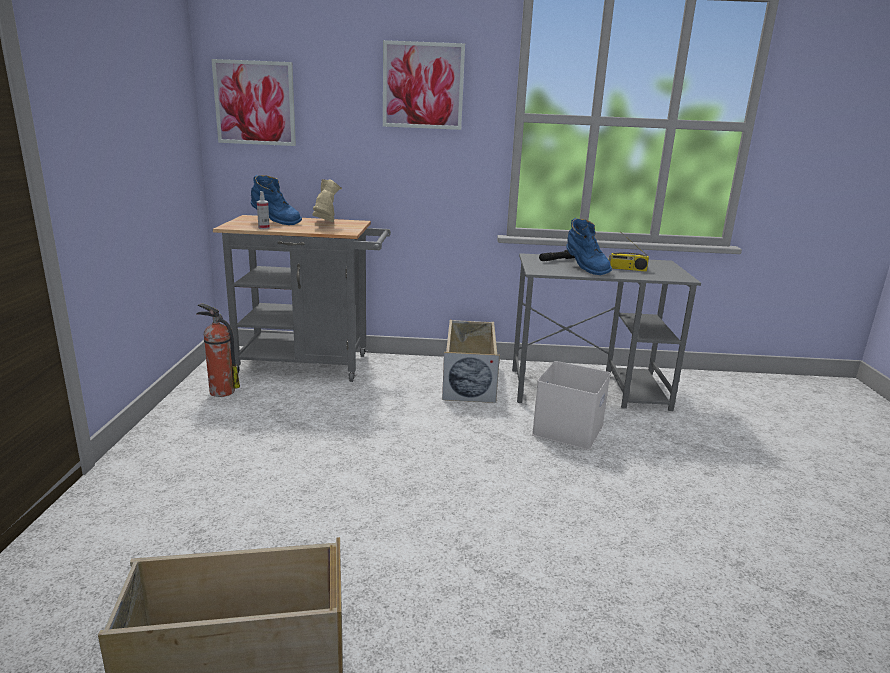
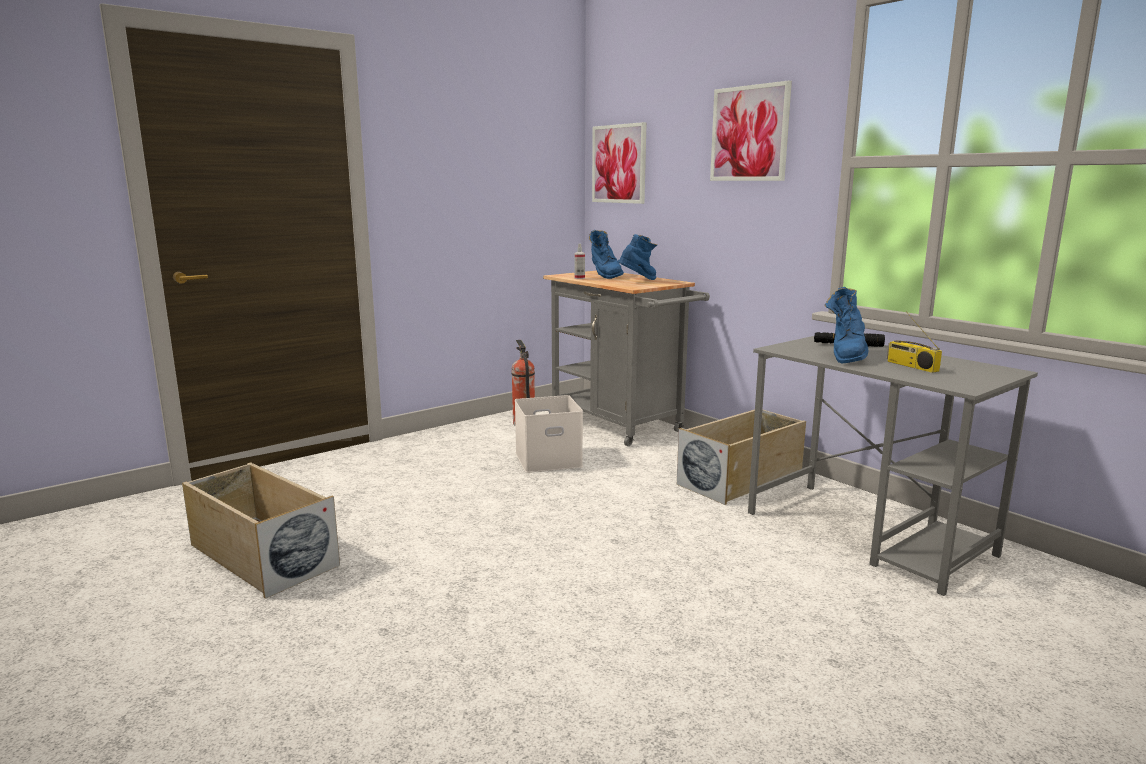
camera: 50 degrees right, 5 degrees down
beige boot [312,179,342,222] -> blue boot [617,234,657,280]
white storage box [532,361,611,450] -> white storage box moved to [515,395,583,473]

